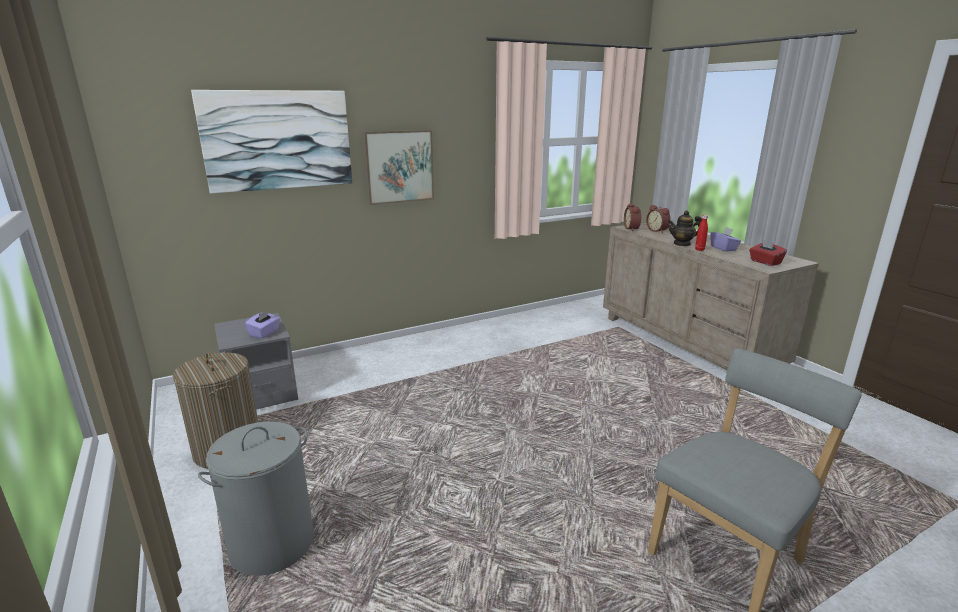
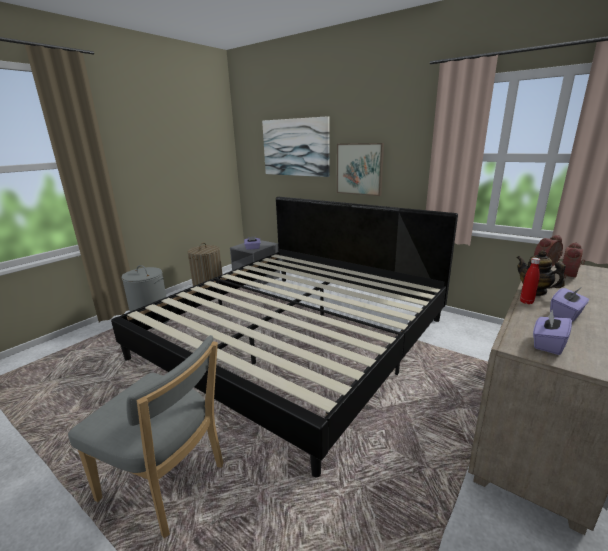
camera: 65 degrees right, 0 degrees up
red tissue box [749,239,787,266] -> purple tissue box [533,309,572,355]
none -> bed [111,197,458,477]

